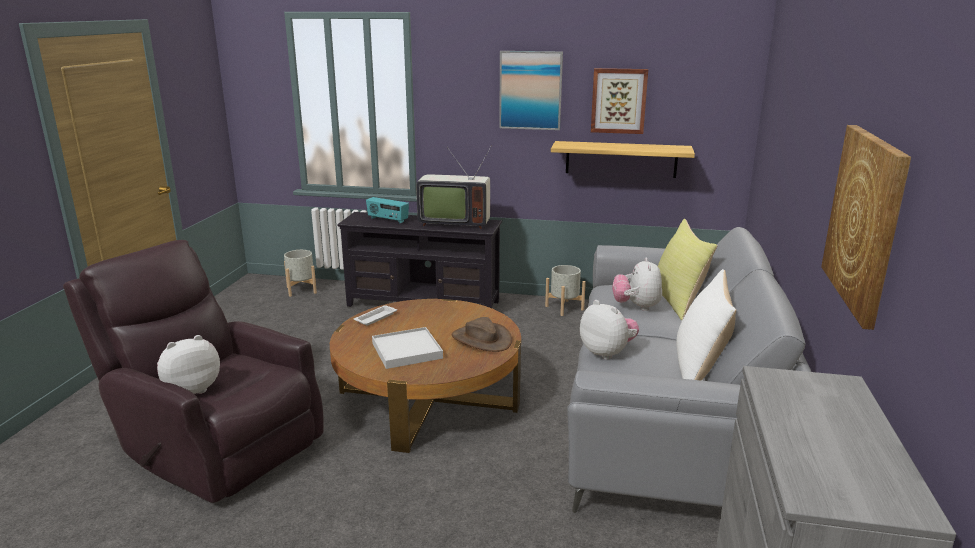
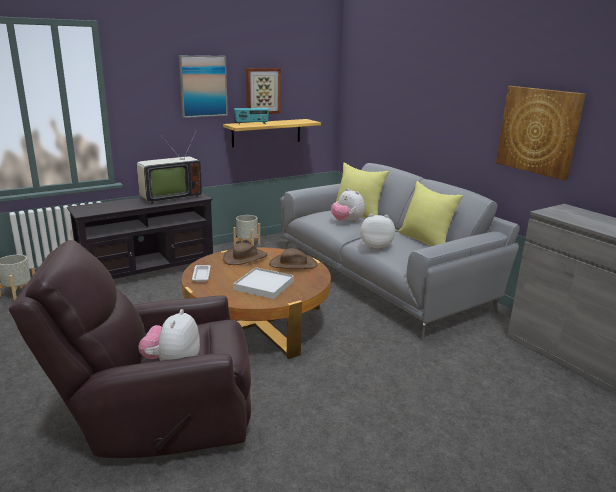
camera: 45 degrees left, 0 degrees up
radio [366,197,409,224] -> radio moved to [234,108,269,124]
white pillow [676,269,736,380] -> yellow pillow [398,181,463,246]
none -> brown hat [223,243,268,265]

